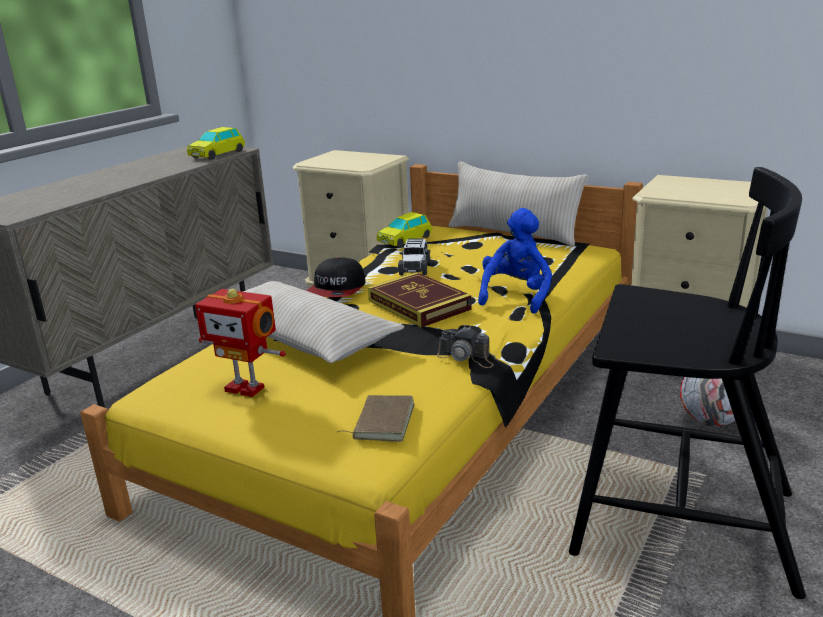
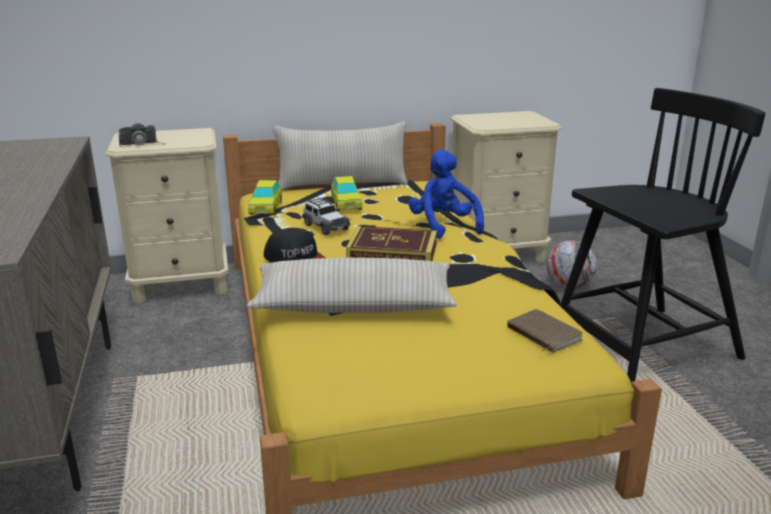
camera: 45 degrees left, 0 degrees up
toy car [187,127,245,160] -> toy car moved to [331,176,363,211]
toy robot [195,289,286,397] -> none
camera [437,326,494,368] -> camera moved to [119,122,166,147]

